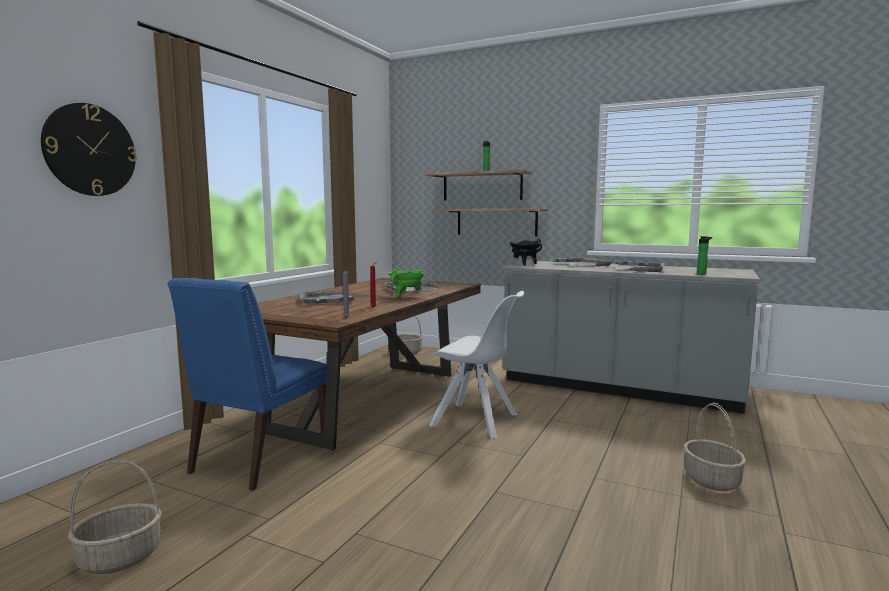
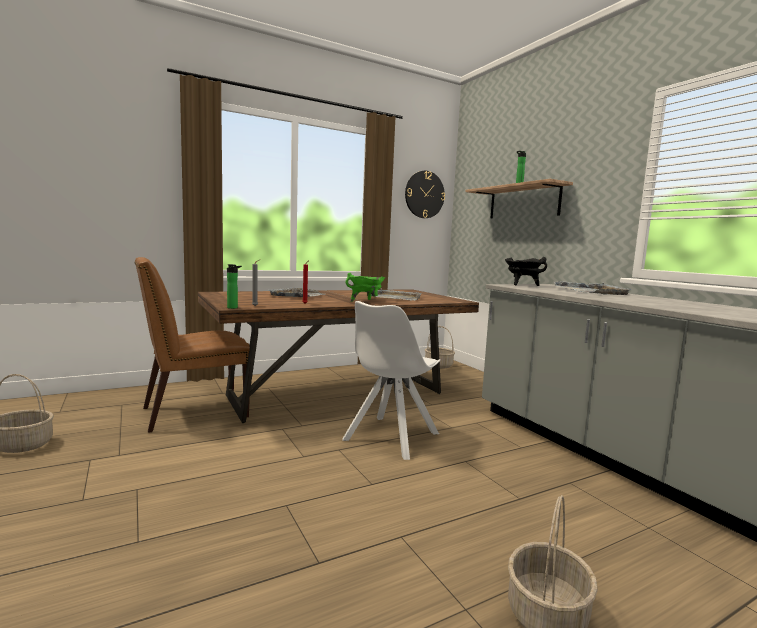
camera: 35 degrees right, 0 degrees up
wall clock [41,103,137,196] -> wall clock moved to [405,171,445,218]
blue chair [168,278,329,491] -> brown chair [134,257,250,432]
white chair [429,290,524,438] -> white chair turned 60 degrees clockwise [342,301,440,460]
shelf [438,208,548,236] -> none
grey tray [614,260,665,272] -> none
bottle [697,236,712,275] -> bottle moved to [227,264,242,309]

